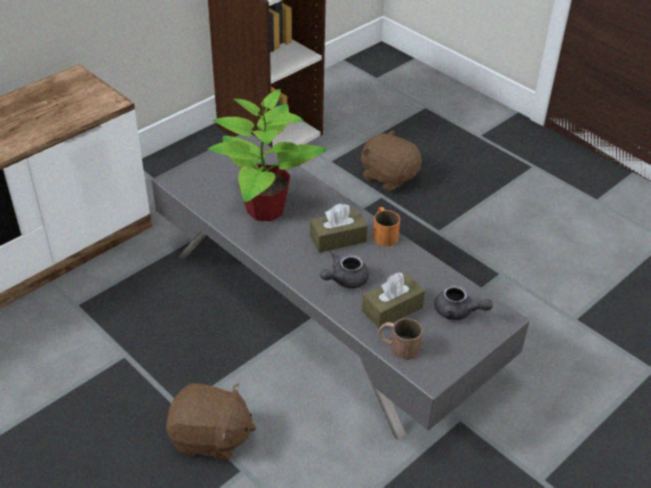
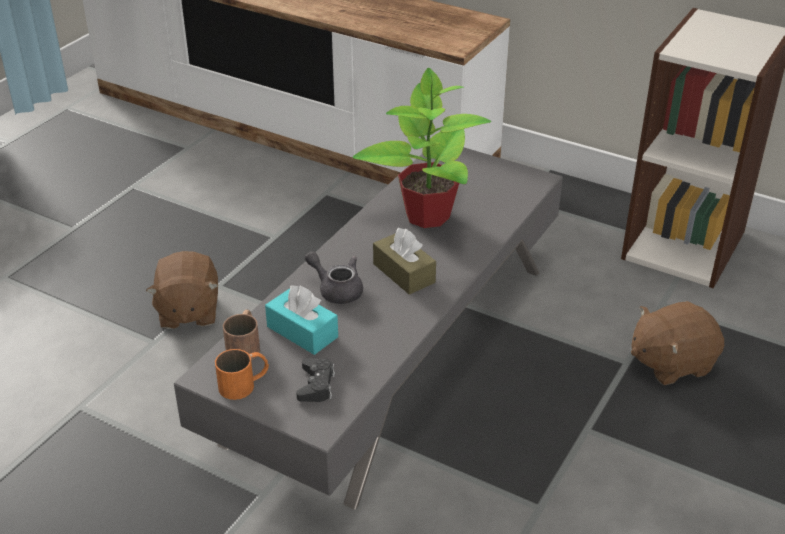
camera: 75 degrees right, 5 degrees down
brown plush toy [361,130,422,191] -> brown plush toy turned 135 degrees counterclockwise [631,301,724,385]
brown tissue box [362,272,425,329] -> turquoise tissue box [265,286,338,355]
orange mug [373,207,400,246] -> orange mug moved to [215,349,269,400]
grey teapot [435,284,493,320] -> black game controller [296,358,335,402]

